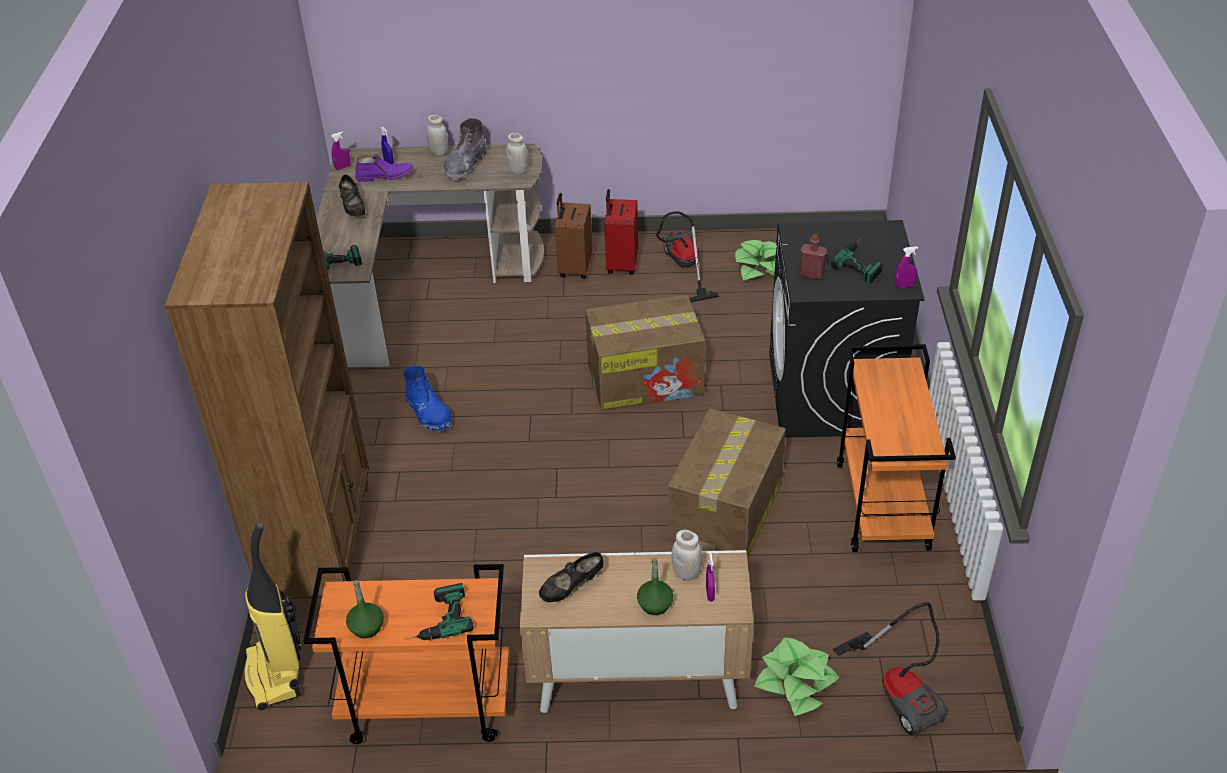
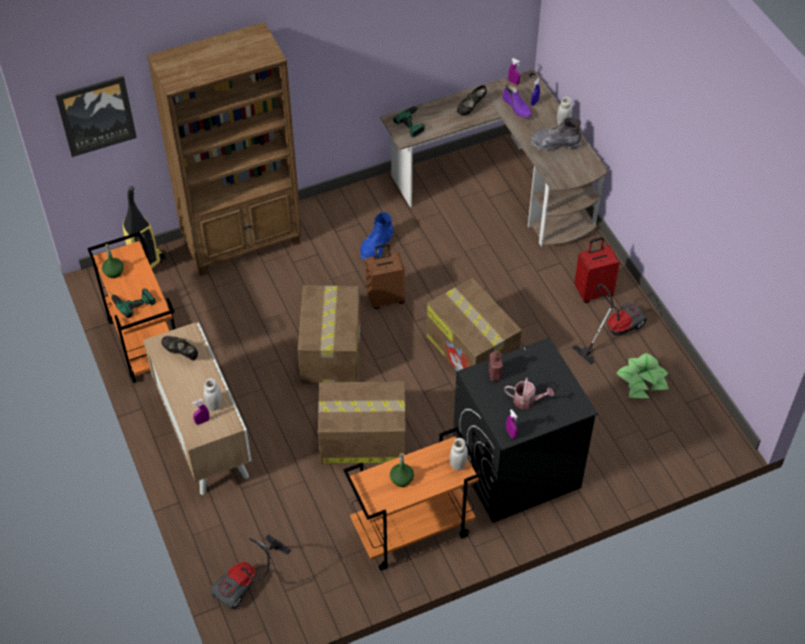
camera: 65 degrees right, 10 degrees up
white jar [506,133,528,175] -> white jar moved to [450,438,468,471]
brown suitcase [555,193,593,279] -> brown suitcase moved to [365,244,405,309]
green bottle [637,557,674,615] -> green bottle moved to [390,453,414,487]
potted plant [755,637,839,716] -> none
power drill [831,238,883,283] -> watering can [504,378,554,409]
none -> picture [55,76,137,157]
none -> cardboard box [298,285,361,384]

